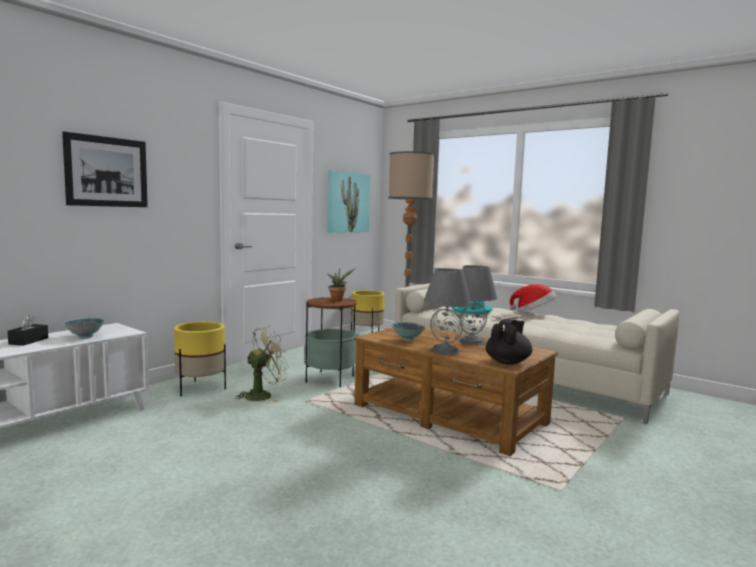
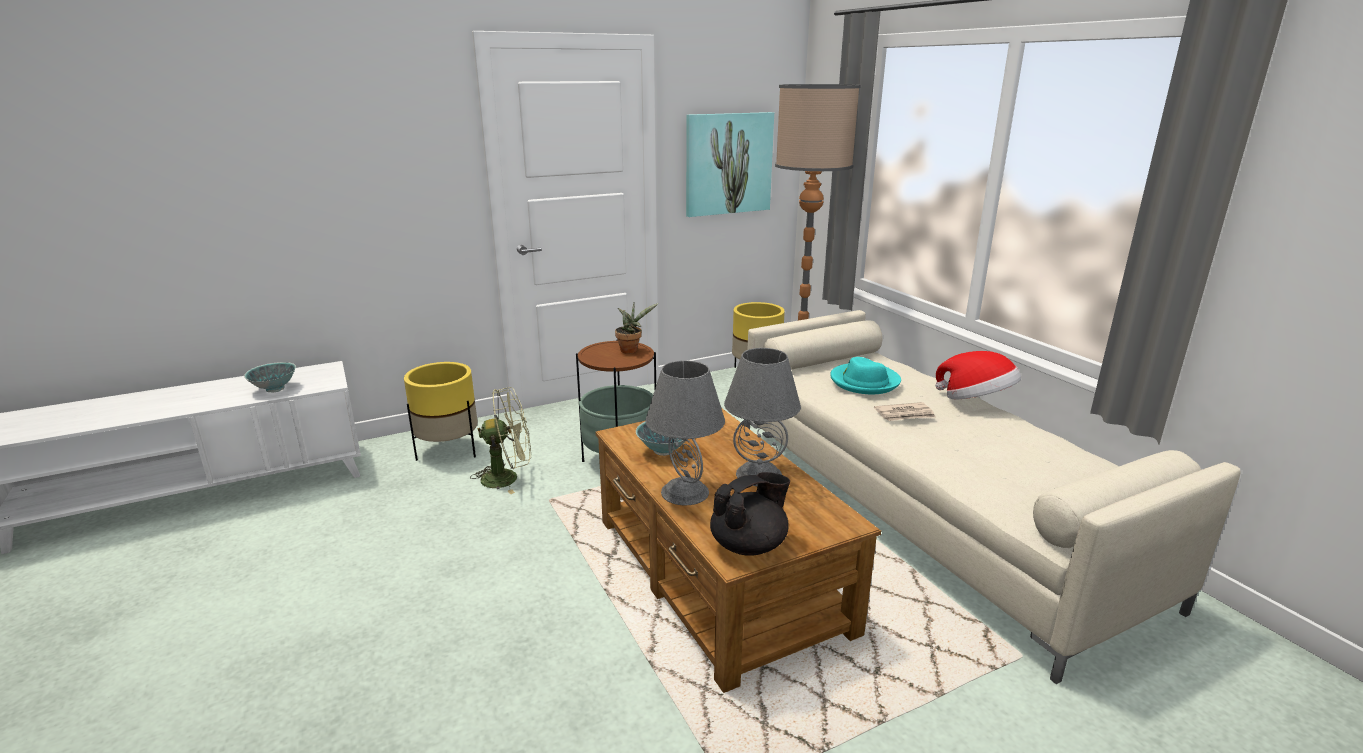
camera: 25 degrees right, 15 degrees up
black tissue box [7,315,48,346] -> none
picture [62,131,148,207] -> none

